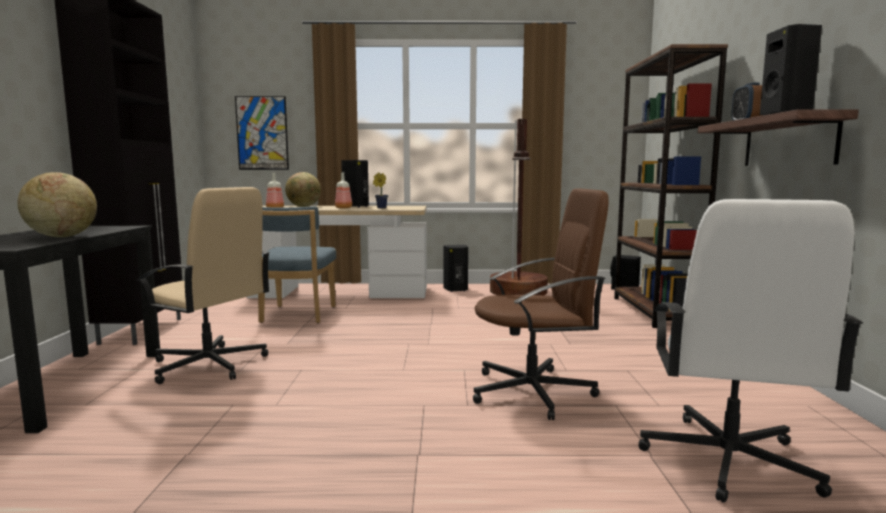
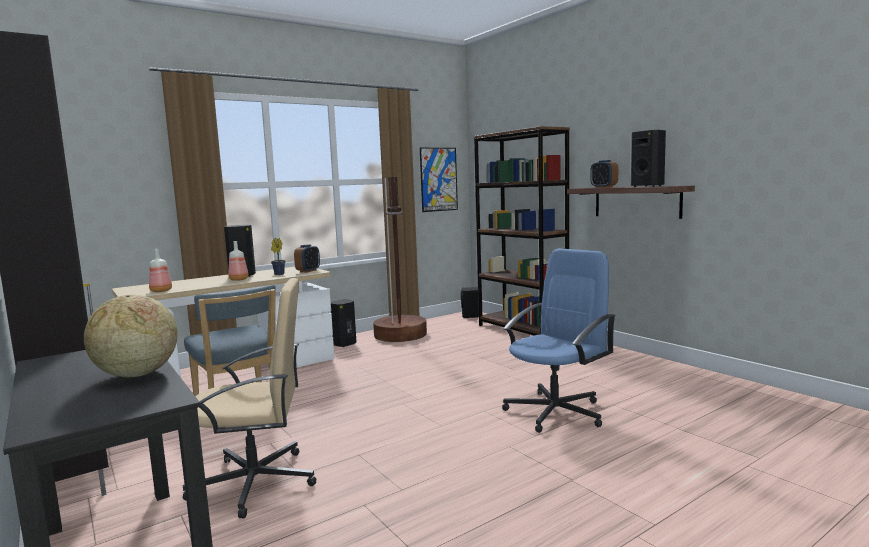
camera: 35 degrees left, 0 degrees up
picture [235,96,289,170] -> picture moved to [420,148,458,212]
globe [285,172,321,207] -> none
brown office chair [473,188,609,420] -> blue office chair [502,248,616,433]
white office chair [638,199,863,503] -> none
none -> alarm clock [294,244,320,272]

